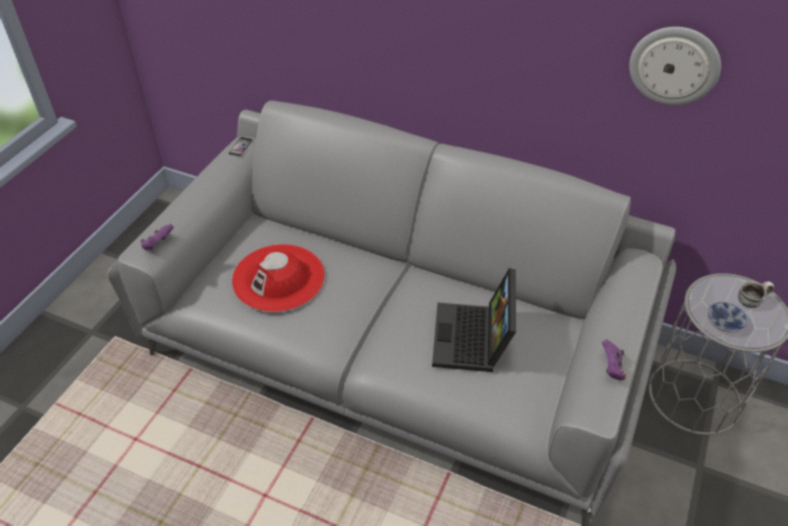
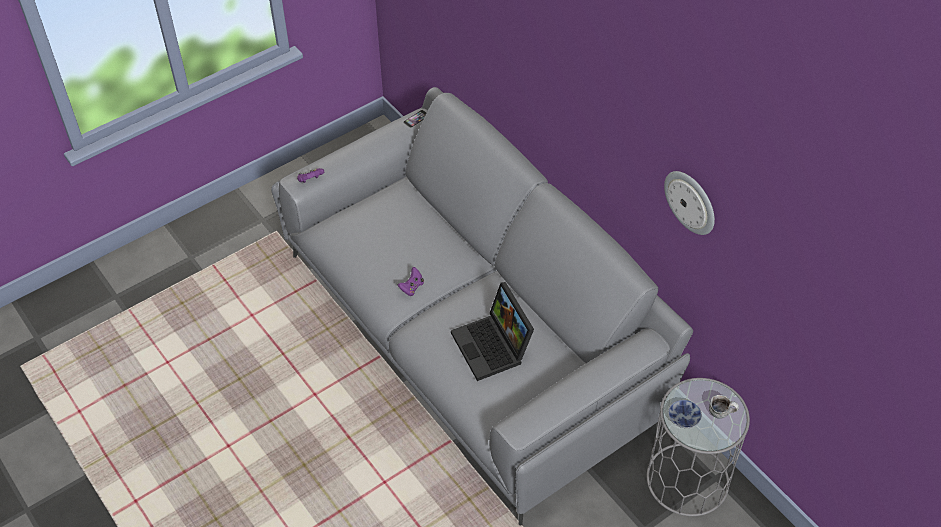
camera: 30 degrees right, 5 degrees up
red hat [232,244,325,312] -> none
laptop [432,268,516,372] -> laptop turned 60 degrees counterclockwise [451,282,534,381]
purple game controller [602,340,626,380] -> purple game controller moved to [398,267,424,296]

